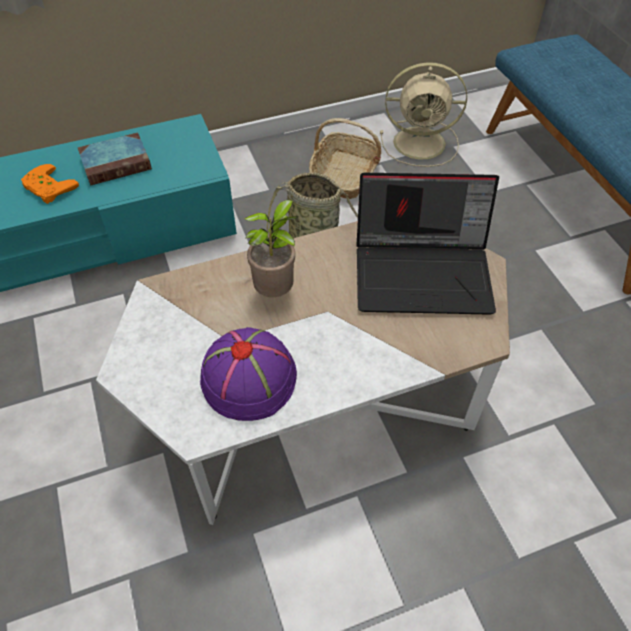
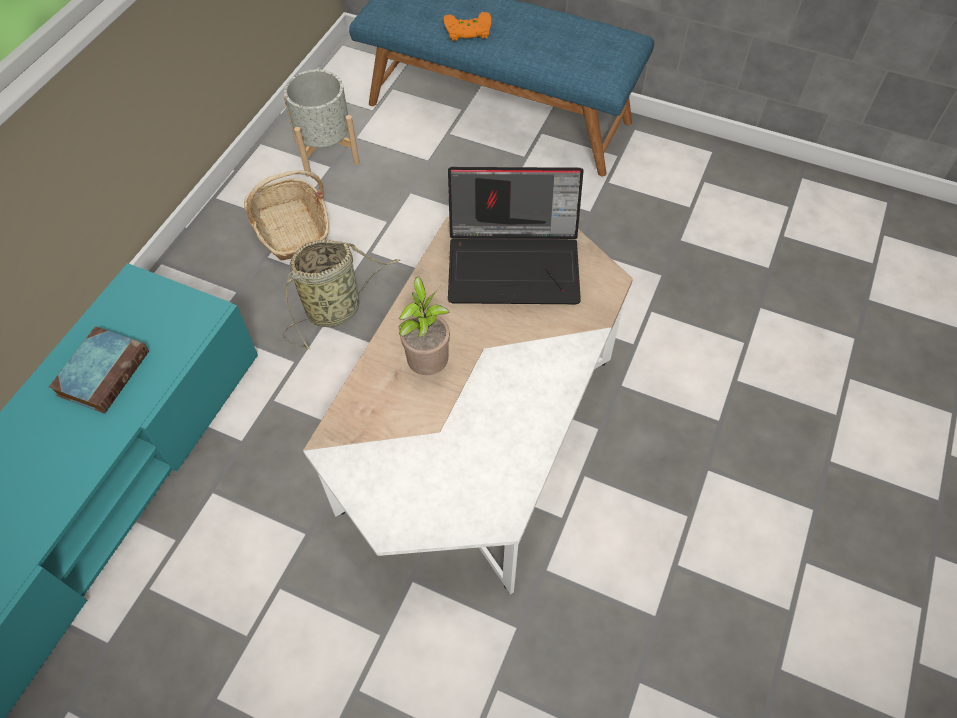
camera: 45 degrees left, 5 degrees up
orange game controller [21,164,79,204] -> orange game controller moved to [443,12,492,41]
purple hat [200,327,297,421] -> none
laptop [357,173,499,315] -> laptop turned 45 degrees clockwise [448,167,584,304]
beige fan [380,62,467,167] -> grey planter [284,69,360,177]

